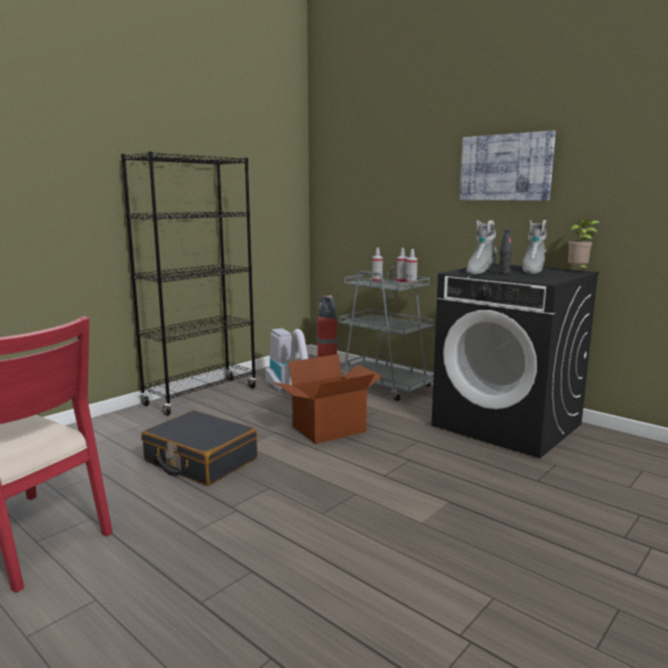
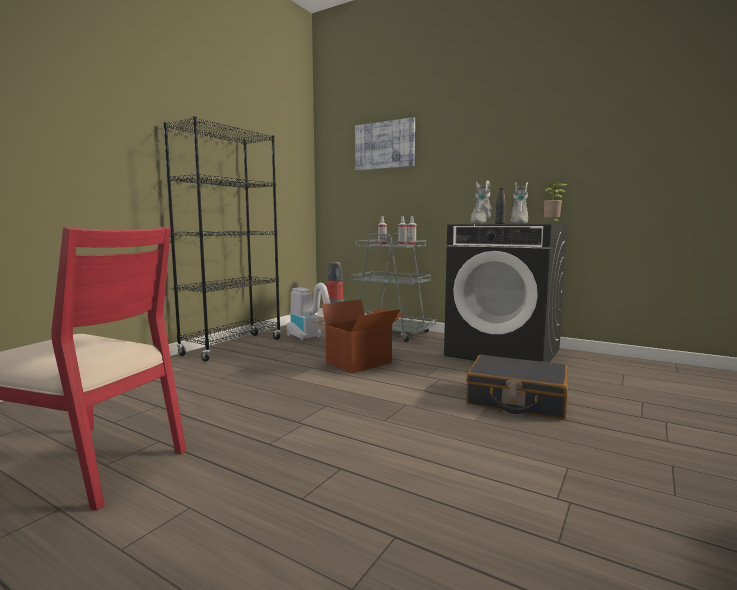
camera: 10 degrees left, 5 degrees down
black suitcase [141,410,258,486] -> black suitcase moved to [466,355,568,420]
picture [460,130,556,201] -> picture moved to [355,117,415,171]

